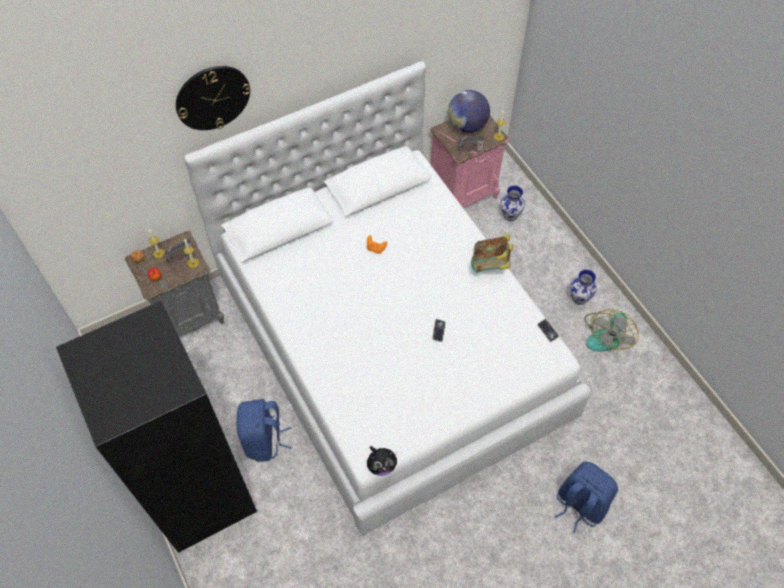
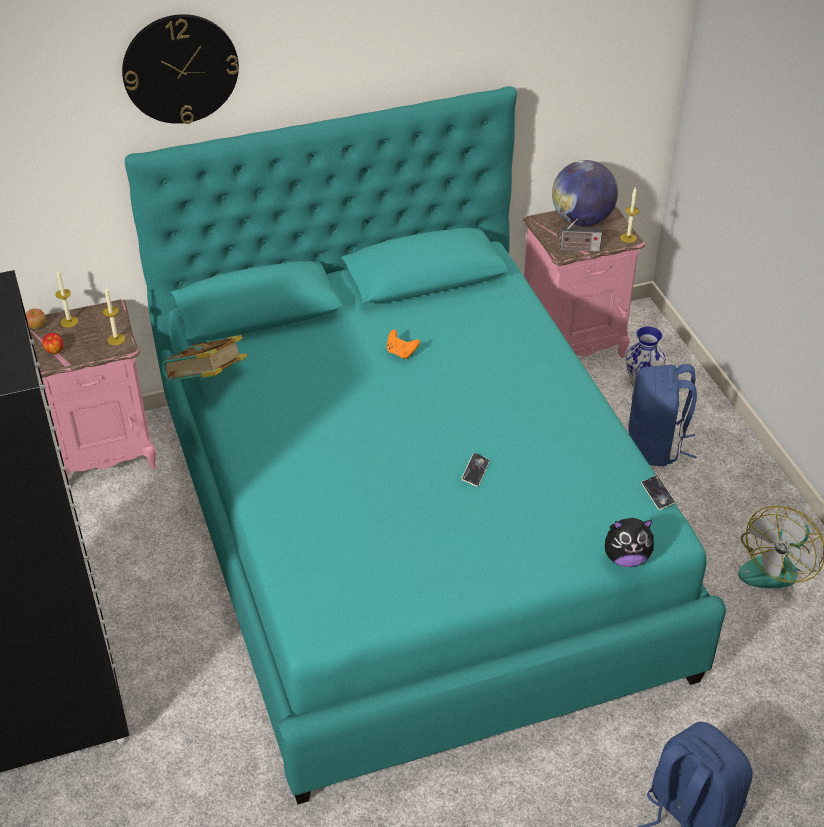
camera: 10 degrees right, 15 degrees down
grey nightstand [125,231,225,336] -> pink nightstand [29,299,156,482]
radio [163,239,194,264] -> none
white bed [184,62,592,536] -> turquoise bed [125,86,726,805]
blue backpack [237,399,292,462] -> blue backpack moved to [628,364,697,466]
plush toy [367,446,397,476] -> plush toy moved to [605,518,654,567]
book [471,234,513,273] -> book moved to [162,335,247,381]
vase [570,269,597,305] -> none

